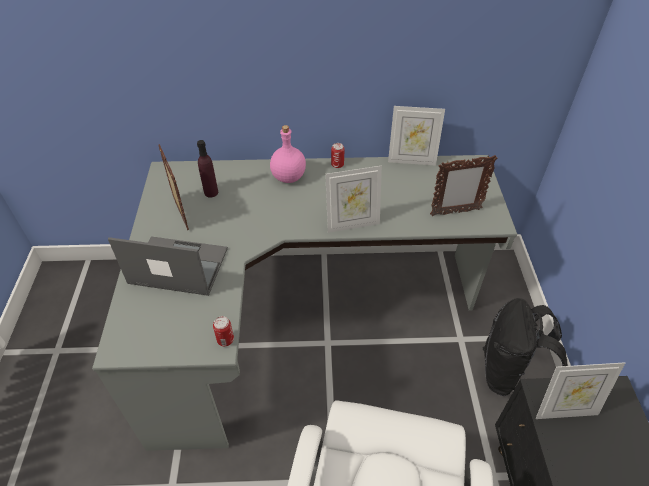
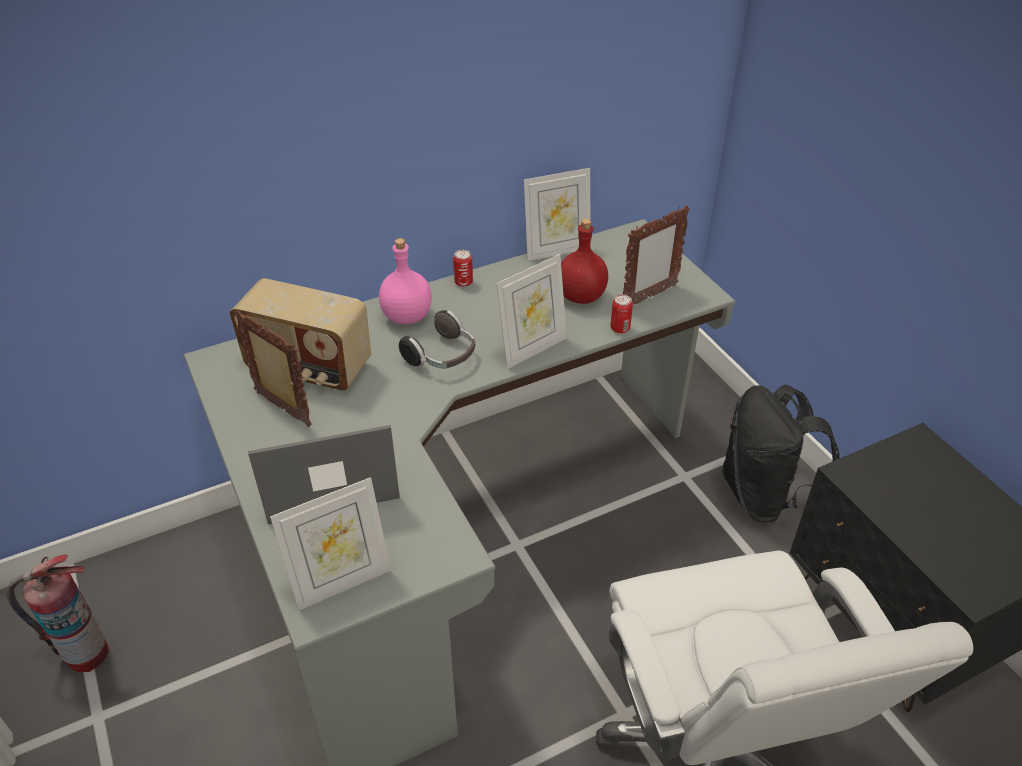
camera: 25 degrees left, 5 degrees down
purple bottle [197,140,218,198] -> radio [230,278,371,391]
can [213,316,234,346] -> can moved to [610,294,633,333]
picture frame [536,362,625,419] -> picture frame moved to [270,477,391,610]
none -> fire extinguisher [6,554,109,672]
none -> headphones [399,310,475,369]
none -> red bottle [561,219,608,304]

